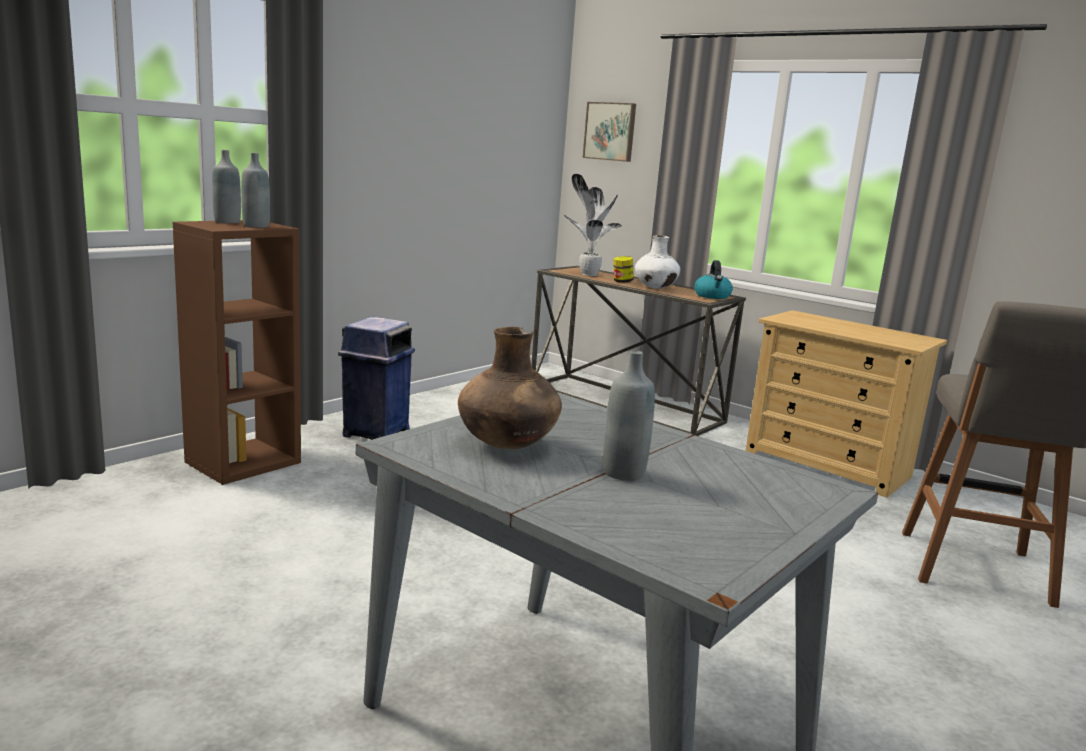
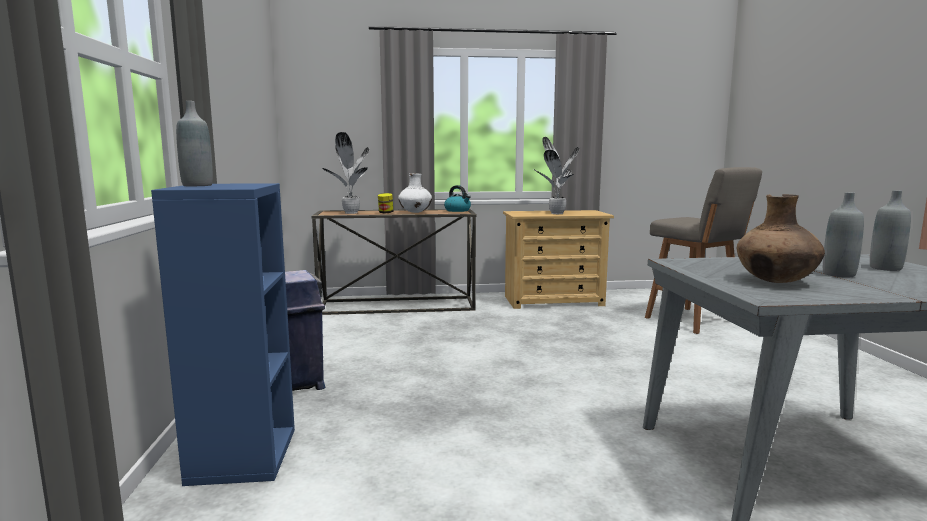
camera: 45 degrees left, 5 degrees down
brown bookcase [173,220,301,485] -> blue bookcase [151,183,295,486]
grey bottle [241,153,270,228] -> grey bottle moved to [870,190,911,271]
picture [583,102,636,162] -> none
none -> potted plant [534,137,579,214]

